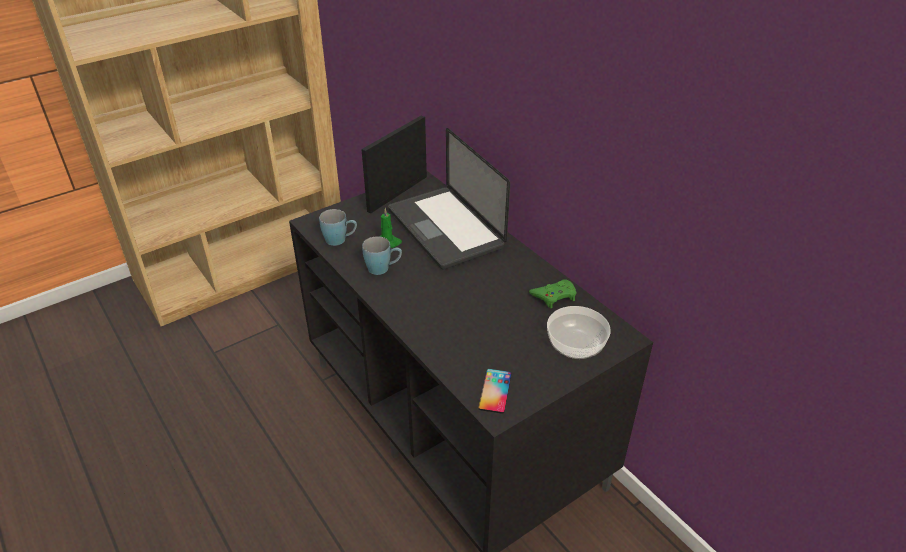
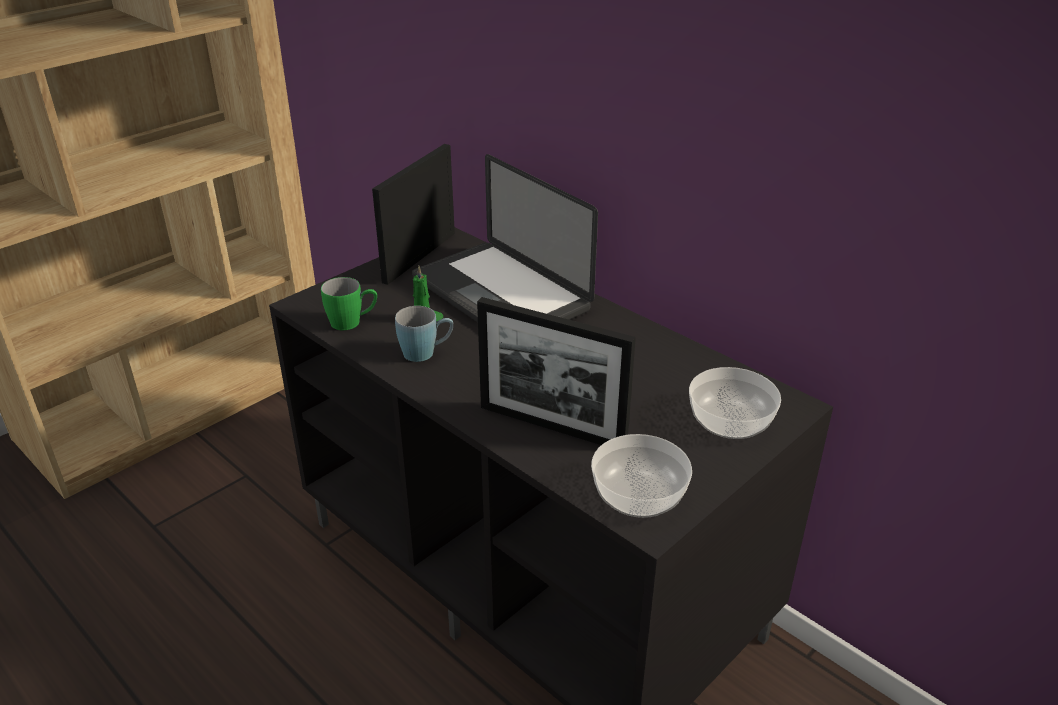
camera: 10 degrees left, 5 degrees down
blue mug [319,209,357,246] -> green mug [321,277,377,330]
phone [478,369,512,414] -> bowl [591,434,692,518]
green game controller [529,279,577,309] -> none
none -> picture frame [477,297,636,445]

